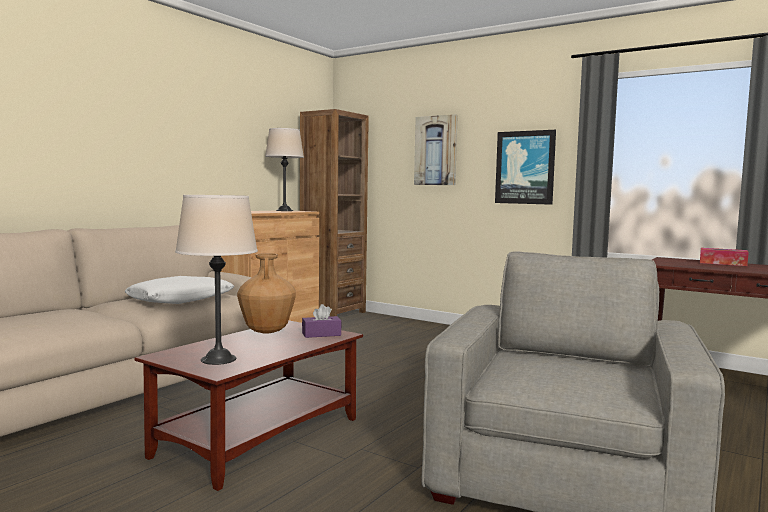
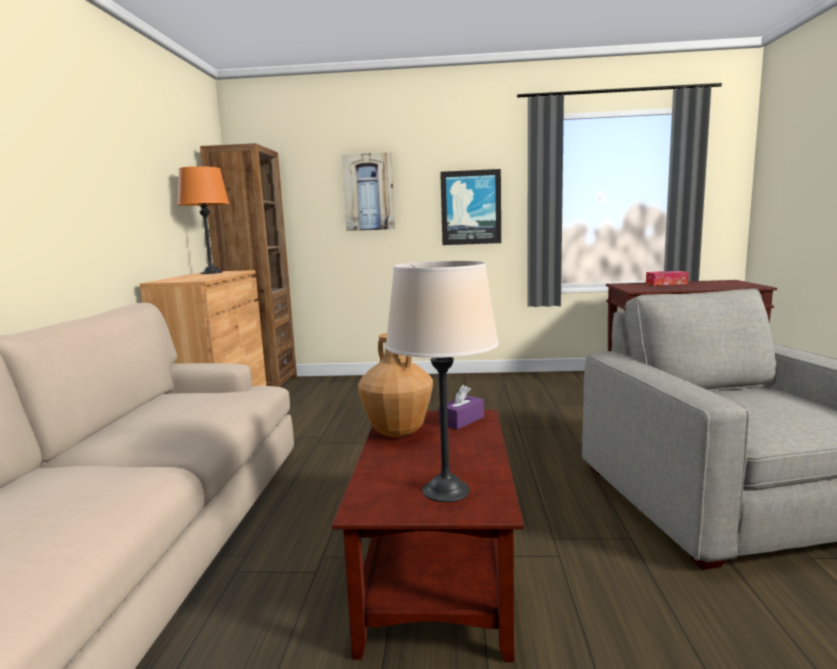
camera: 30 degrees left, 5 degrees up
white pillow [125,276,234,304] -> none
beige table lamp [265,128,304,211] -> orange table lamp [177,166,229,274]

